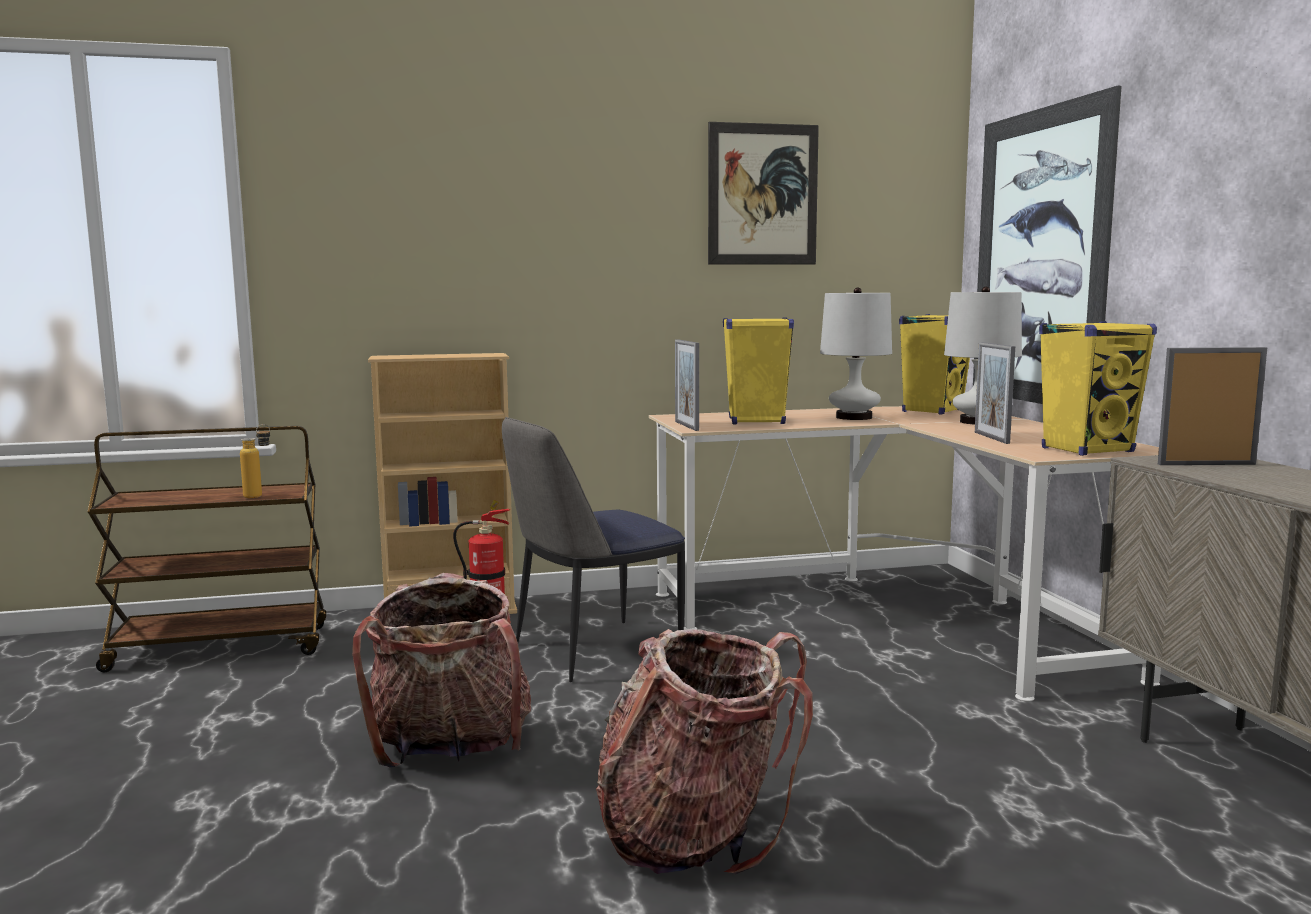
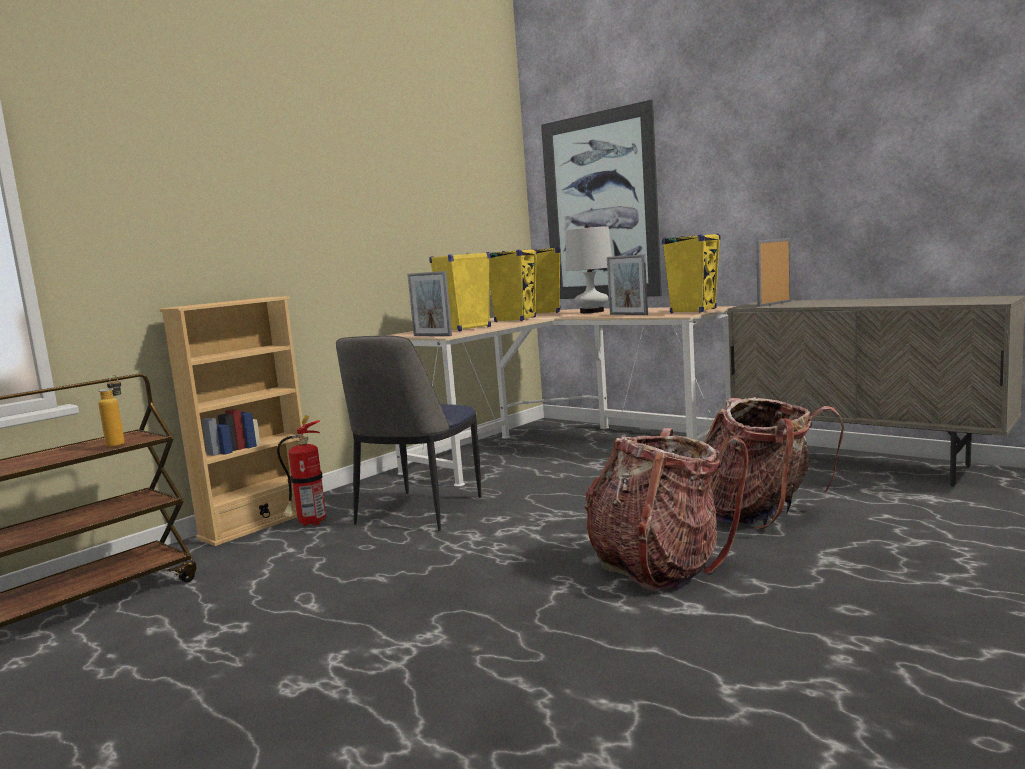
camera: 35 degrees left, 0 degrees up
backpack [352,573,531,767] -> backpack moved to [705,397,844,529]
picture [708,122,819,265] -> none
white table lamp [820,287,892,420] -> yellow speaker [490,249,537,322]

